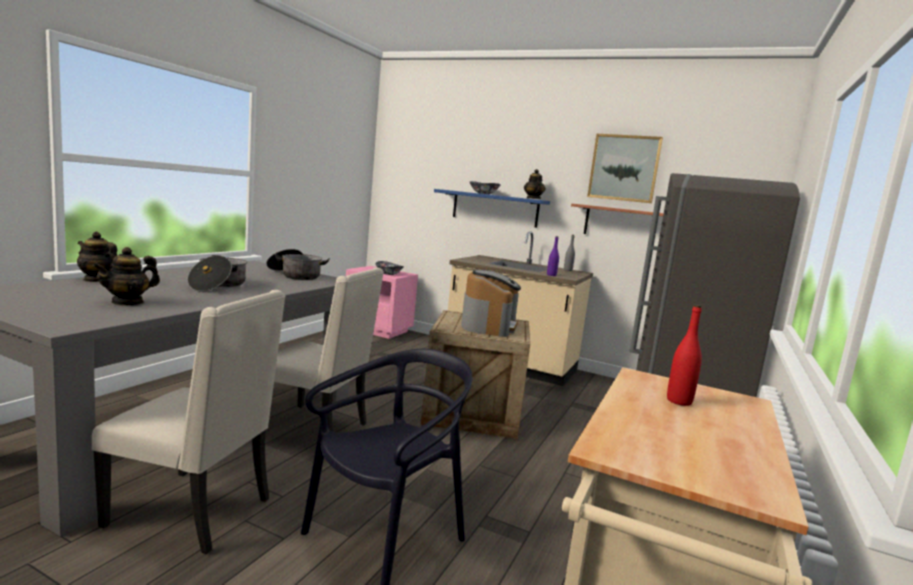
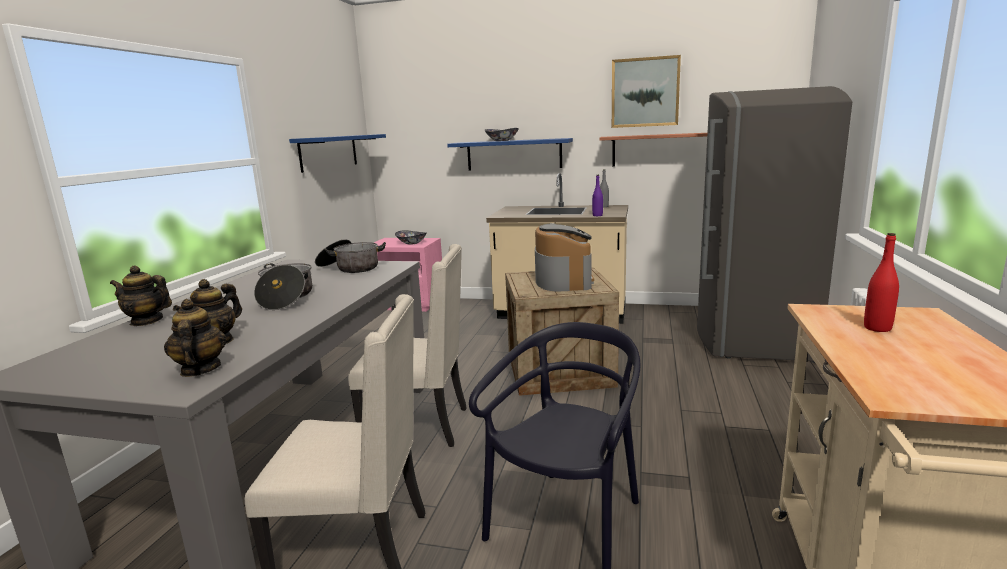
camera: 10 degrees left, 5 degrees up
teapot [524,169,545,199] -> teapot moved to [164,299,227,377]
none -> blue shelf [289,134,386,173]

